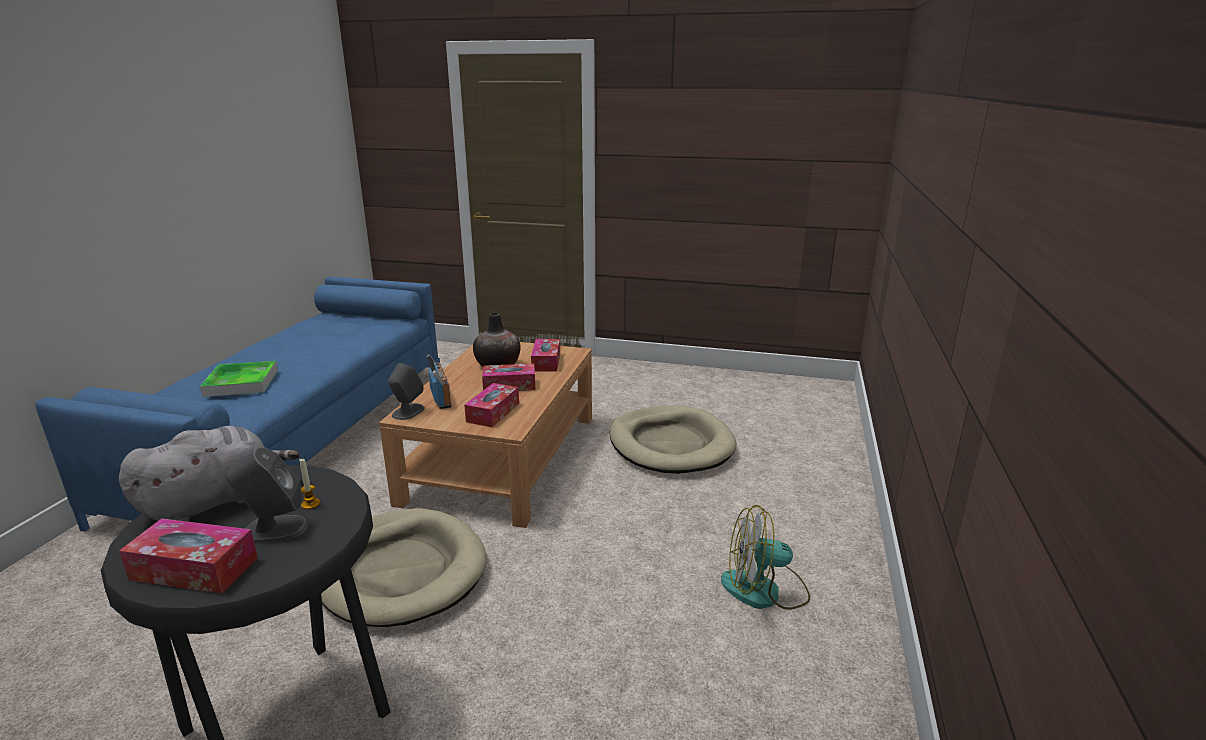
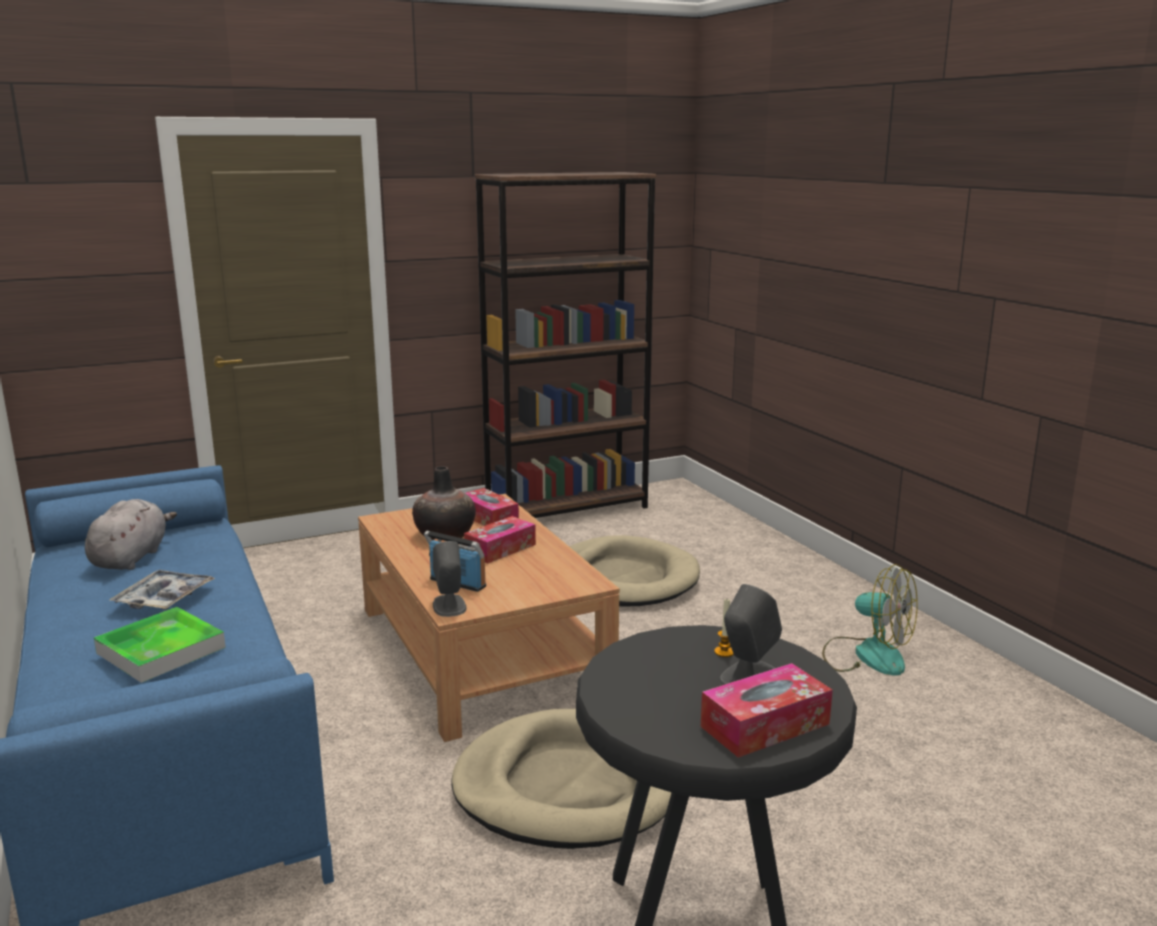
camera: 40 degrees left, 5 degrees down
grey plush toy [119,426,300,522] -> grey plush toy moved to [85,499,177,570]
tissue box [464,383,519,427] -> none
fan [721,505,810,610] -> fan turned 105 degrees counterclockwise [822,564,918,676]
none -> tray [109,570,215,609]
none -> brown bookcase [475,172,656,518]

